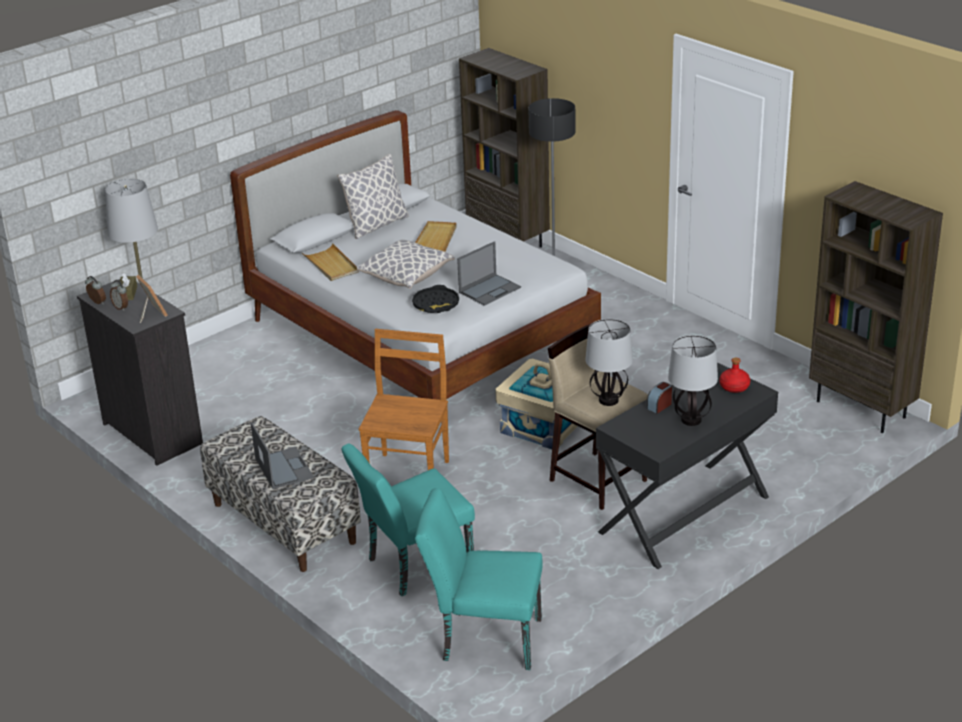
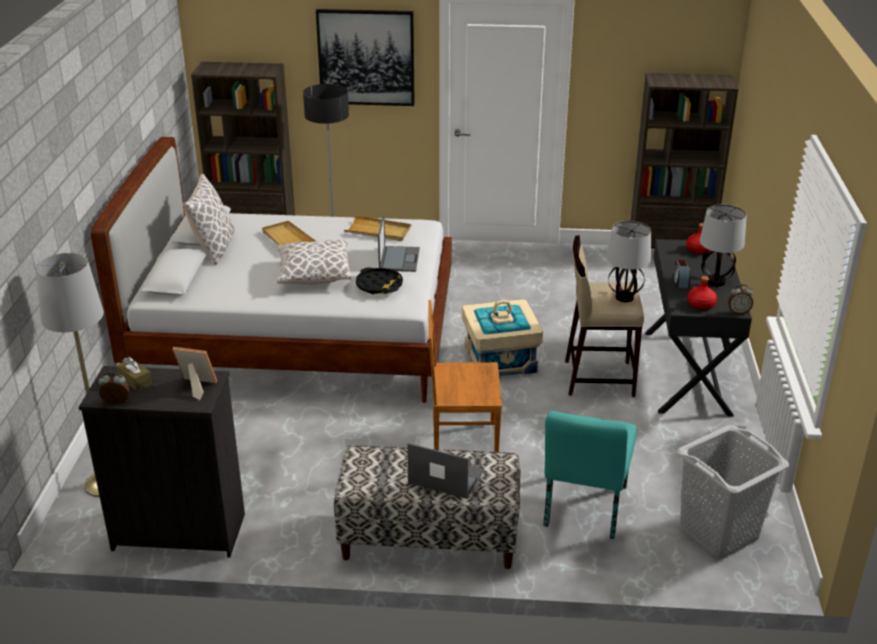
camera: 45 degrees left, 0 degrees up
alarm clock [110,280,128,311] -> alarm clock moved to [728,284,753,314]
beige tray [301,243,359,281] -> beige tray moved to [344,215,411,241]
brown chair [359,329,449,470] -> brown chair turned 60 degrees counterclockwise [429,300,502,452]
turquoise chair [415,488,542,670] -> grey laundry basket [677,425,789,558]
none -> picture [316,9,415,106]
none -> red bottle [687,276,717,309]

